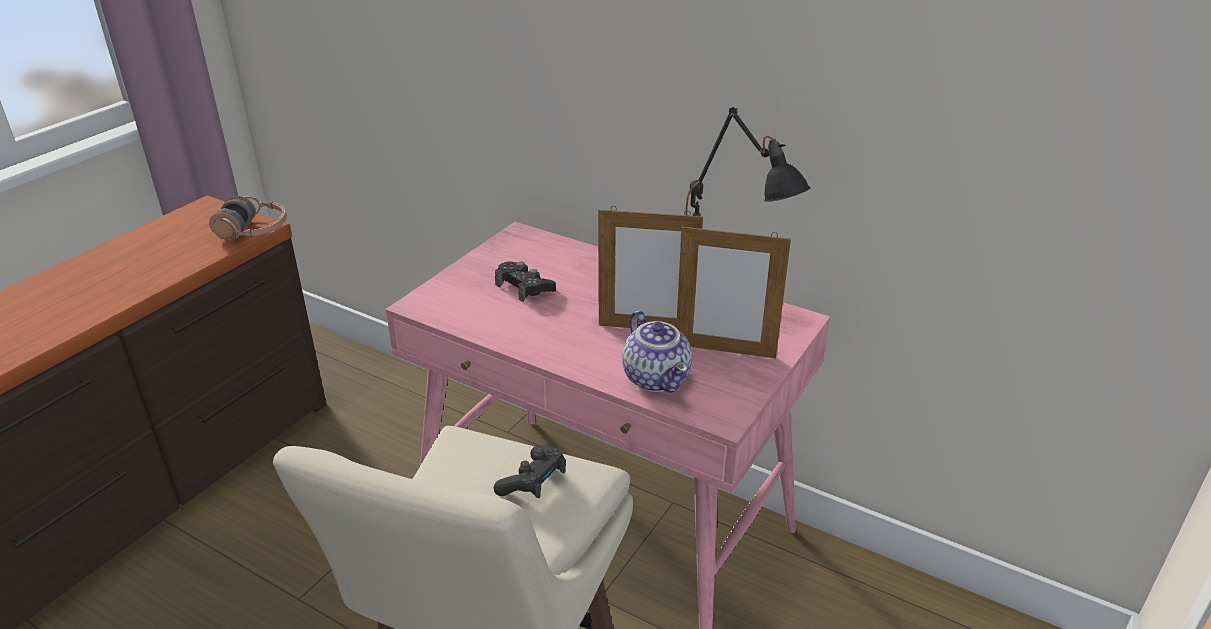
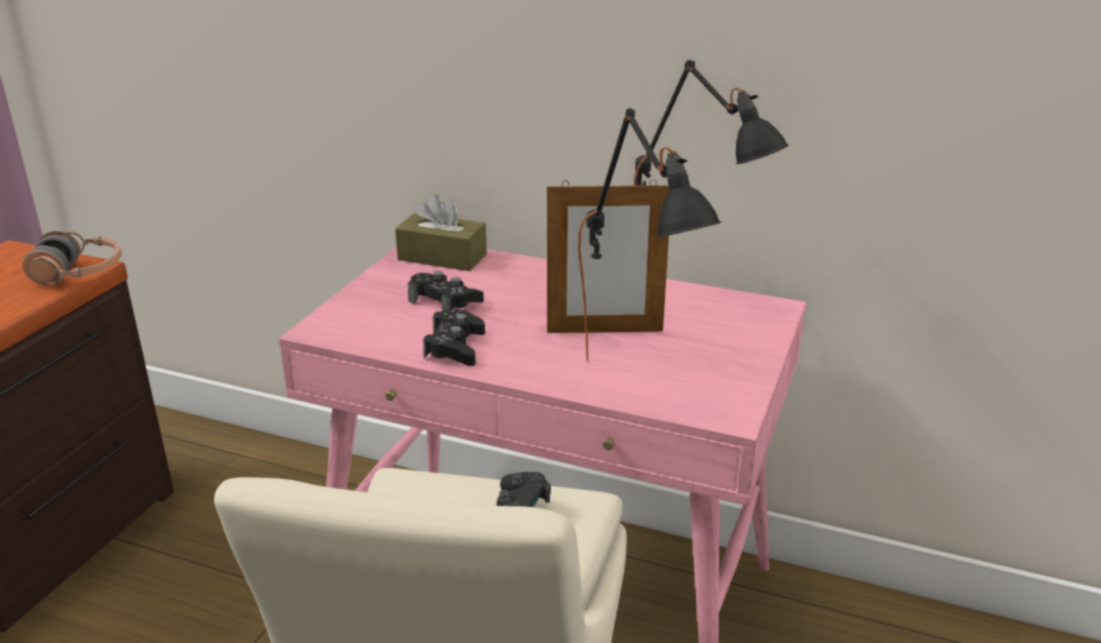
camera: 10 degrees left, 5 degrees down
teapot [622,310,692,392] -> black table lamp [578,108,722,362]
picture frame [676,224,791,359] -> none
none -> brown tissue box [395,194,487,271]
none -> black game controller [423,309,485,366]

